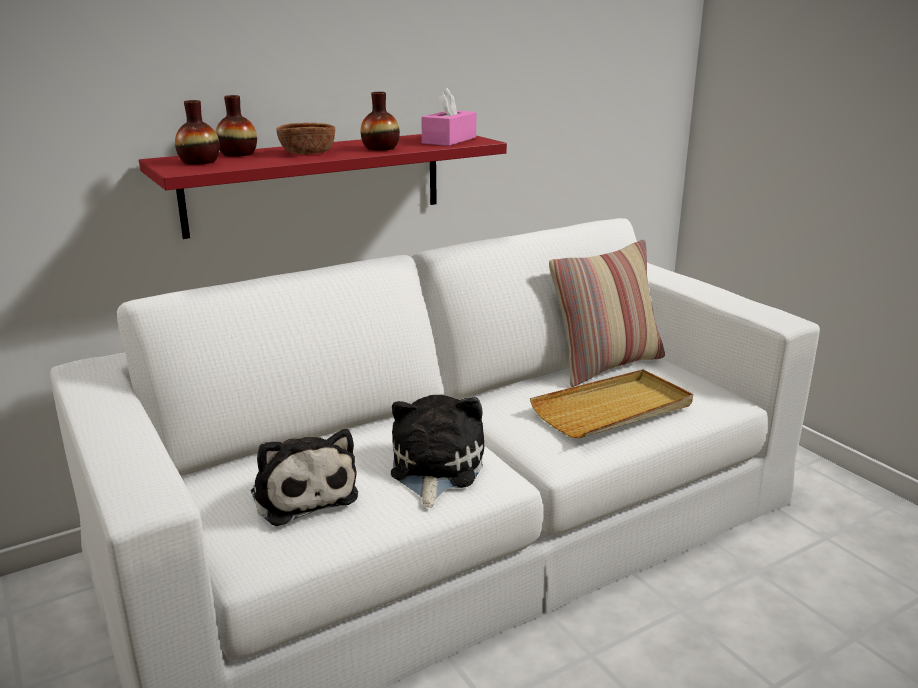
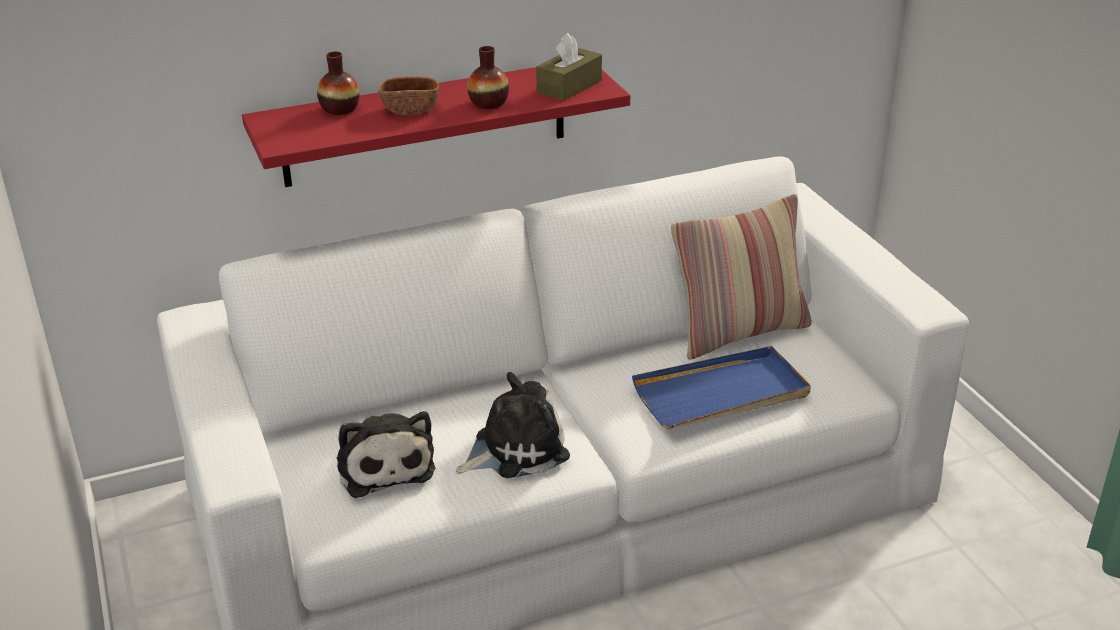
camera: 10 degrees right, 10 degrees up
vase [175,100,220,165] -> none
plush toy [391,394,484,508] -> plush toy turned 45 degrees clockwise [456,372,570,478]
pink tissue box [421,88,476,146] -> brown tissue box [536,33,602,101]
beige tray [530,369,693,438] -> blue tray [632,346,811,429]

